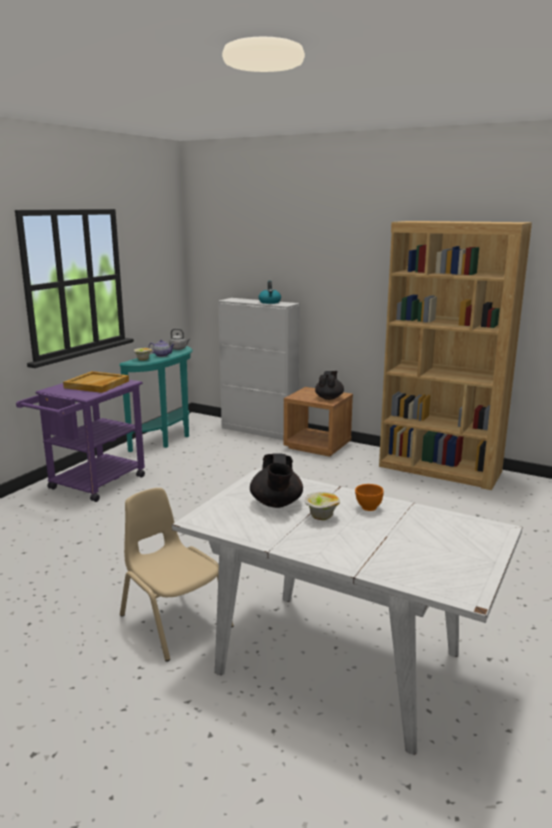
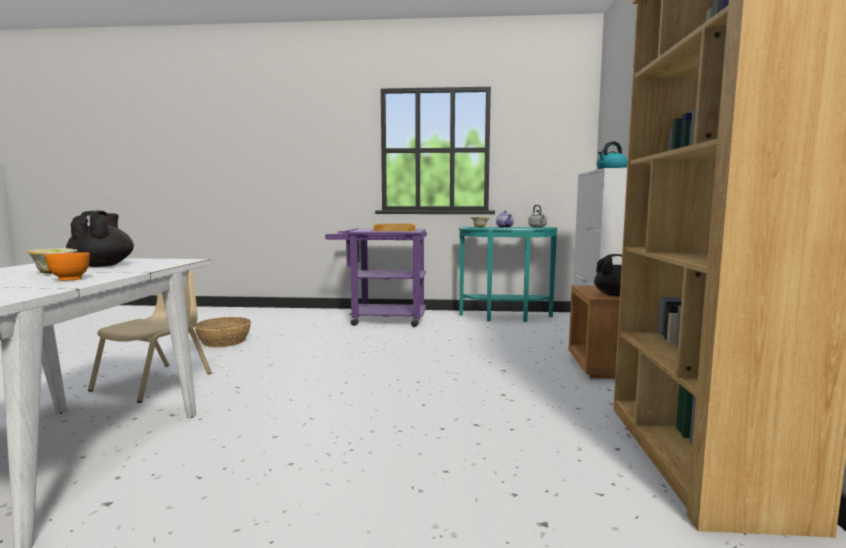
camera: 65 degrees right, 10 degrees down
black teapot [250,453,303,508] -> black teapot turned 105 degrees clockwise [66,211,134,267]
none -> basket [194,317,251,347]

